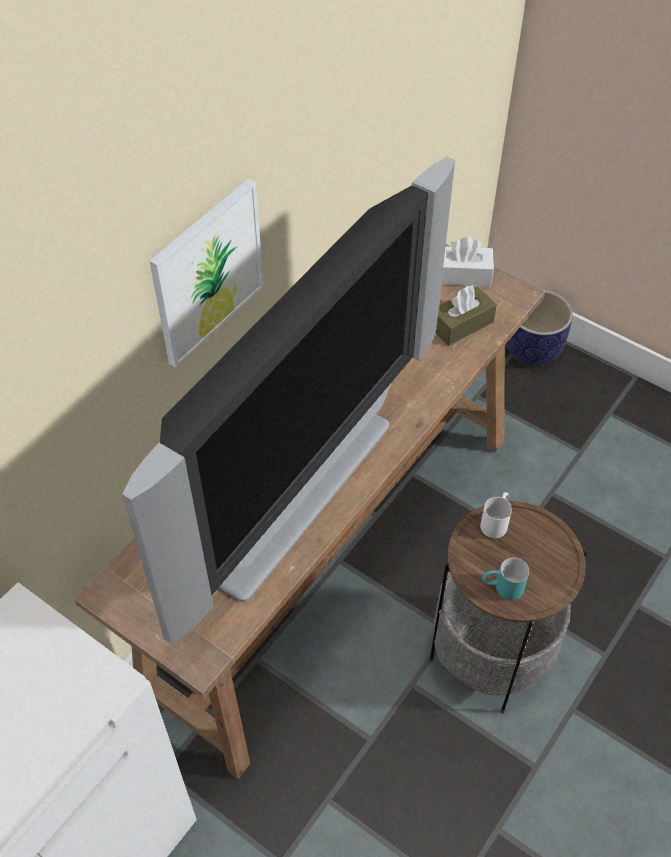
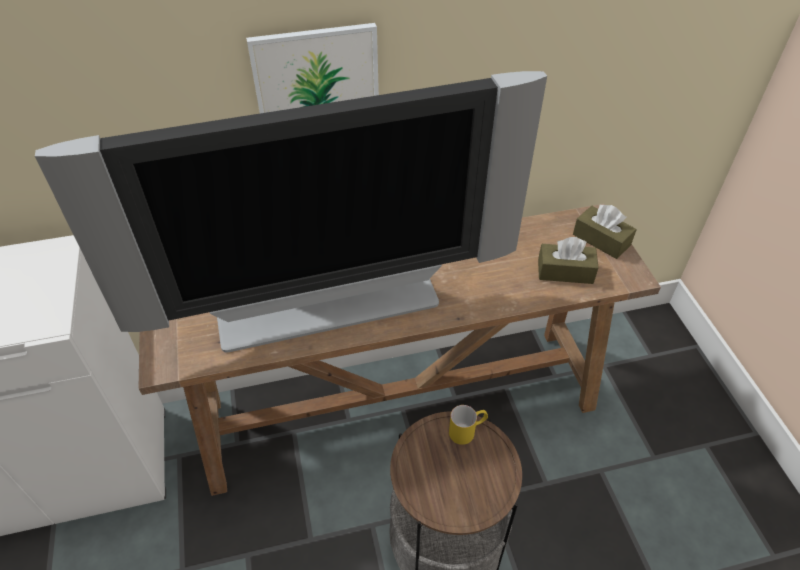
camera: 40 degrees right, 5 degrees down
white tissue box [441,237,494,286] -> brown tissue box [573,204,637,259]
white mug [480,492,512,538] -> yellow mug [449,405,488,445]
turquoise mug [482,558,529,600] -> none
planter [506,289,573,365] -> none

